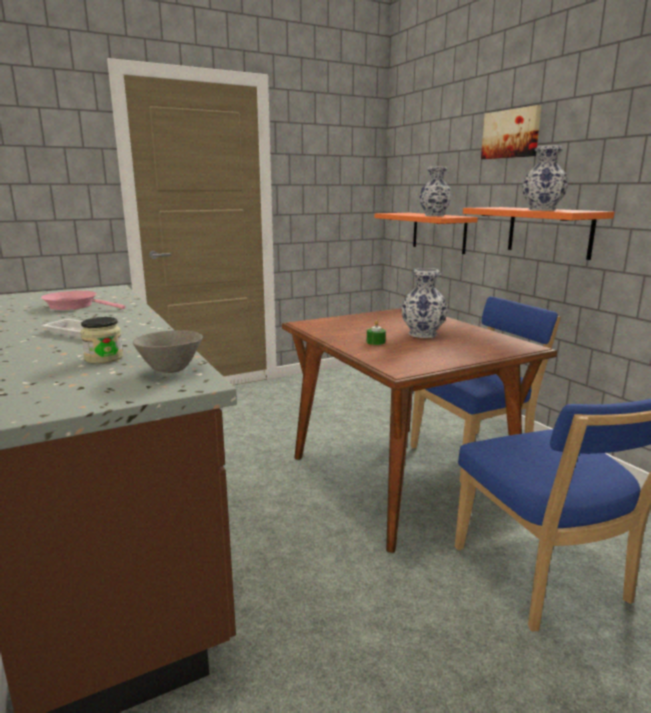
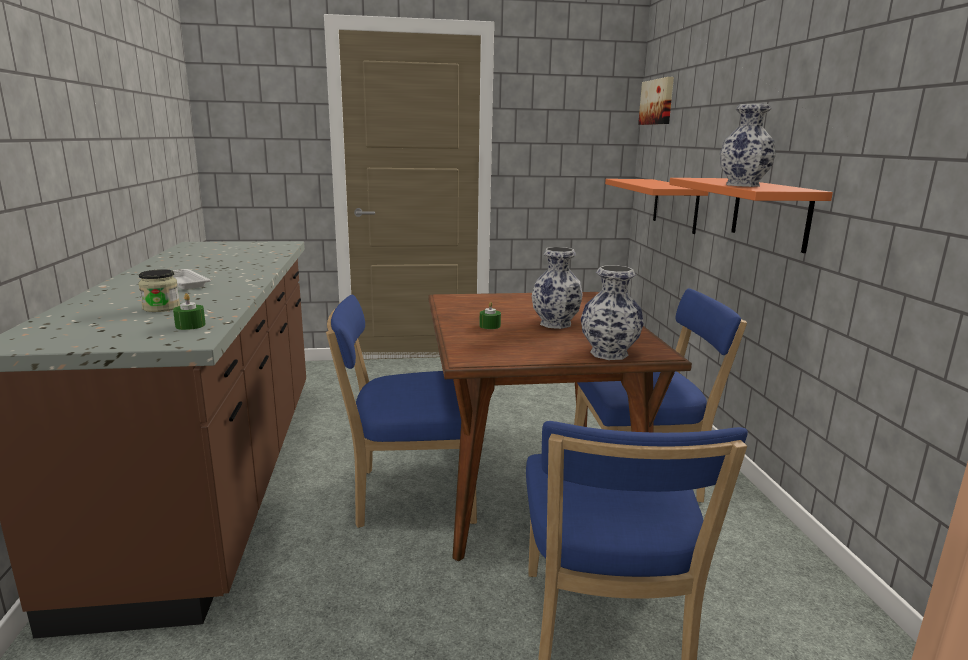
camera: 20 degrees right, 0 degrees up
pink frying pan [41,291,125,310] -> none
grey bowl [133,330,203,373] -> green candle [173,293,206,330]
vase [420,166,451,216] -> vase moved to [581,265,644,360]
picture [481,105,542,159] -> picture moved to [638,77,674,125]
none -> blue chair [326,295,477,528]

